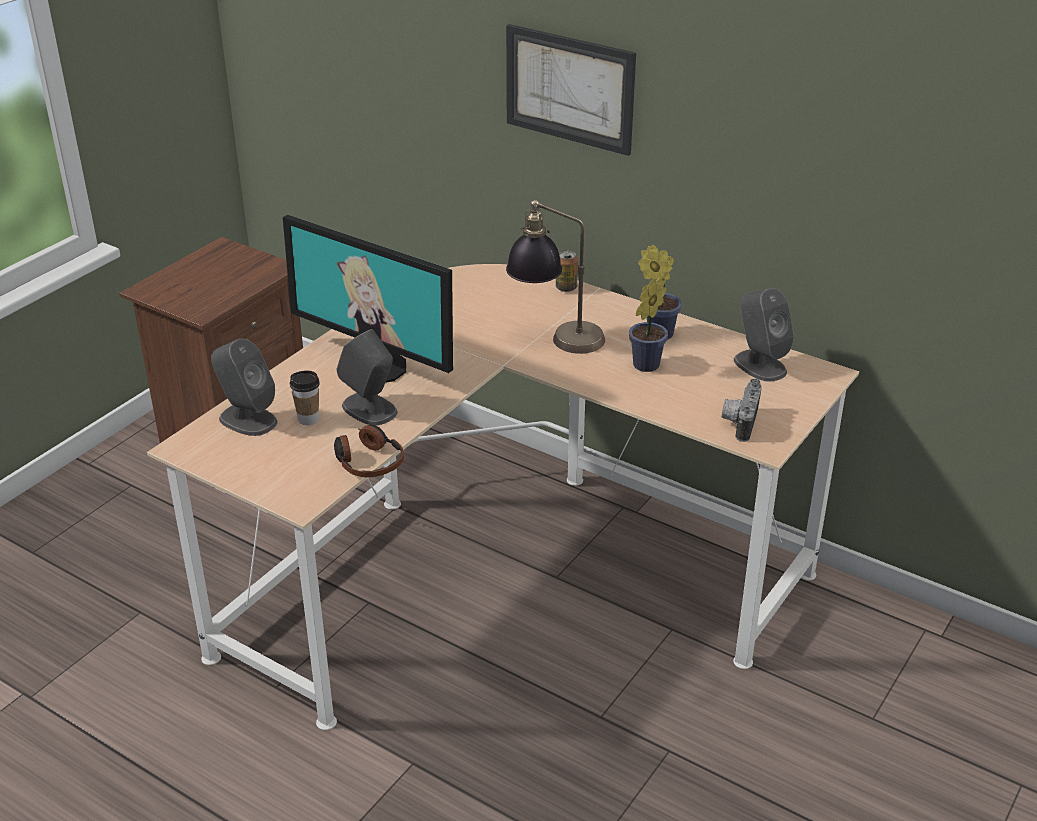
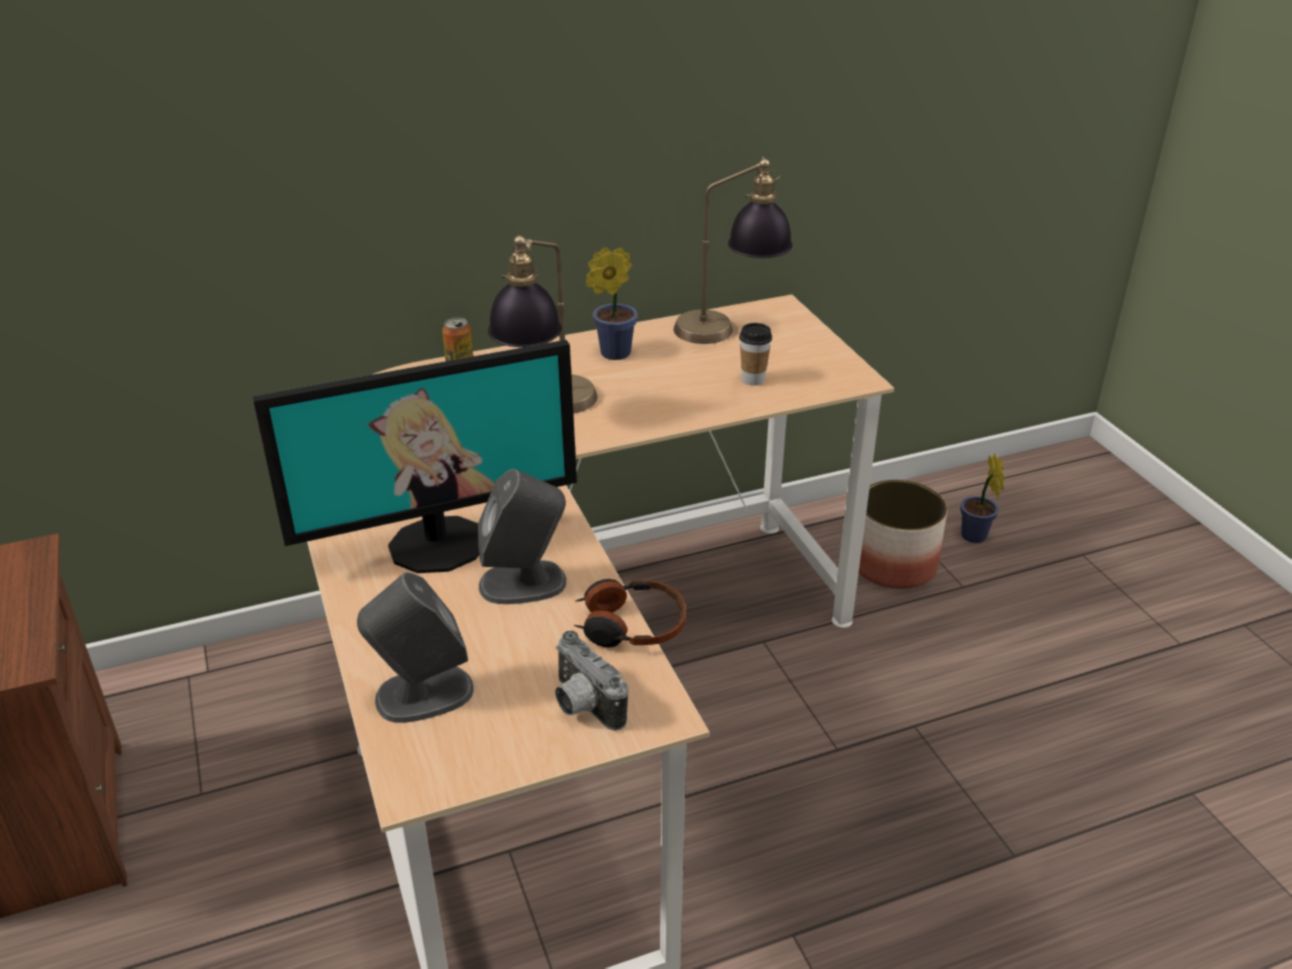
camera: 55 degrees left, 0 degrees up
cup [290,371,320,425] -> cup moved to [739,323,772,386]
picture [506,24,636,156] -> none
potted plant [629,278,668,372] -> potted plant moved to [960,454,1005,543]
camera [722,379,762,442] -> camera moved to [555,631,628,731]
grey speaker [734,288,794,382] -> table lamp [673,157,793,344]
none -> planter [859,480,947,589]

